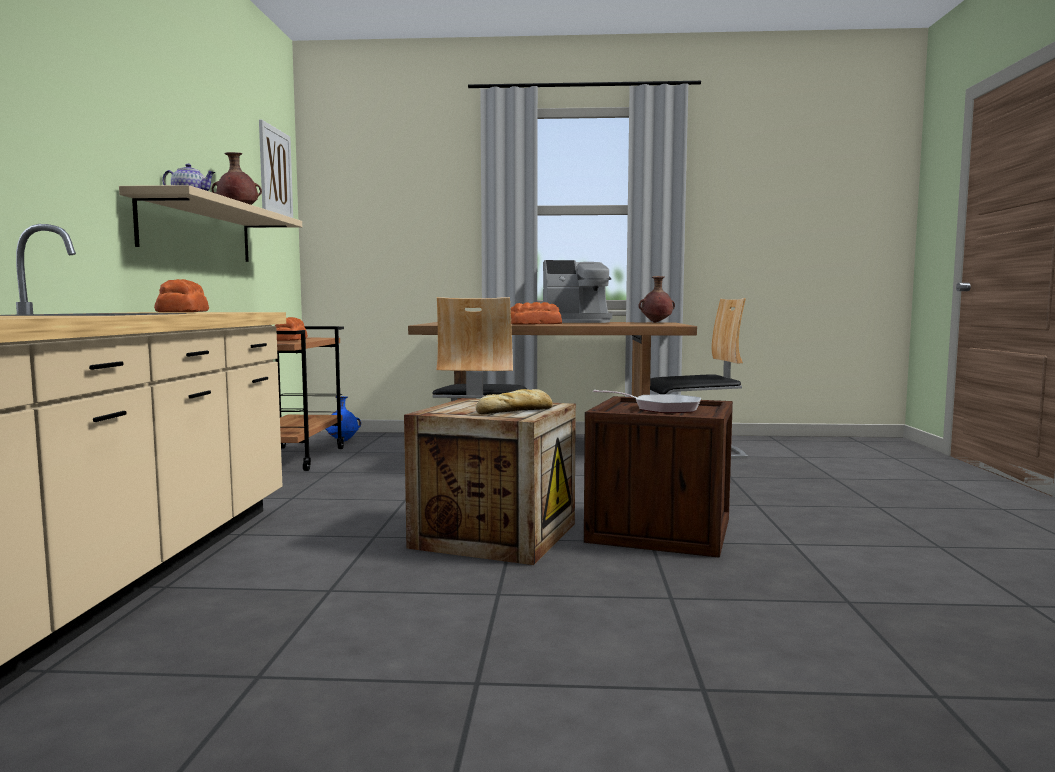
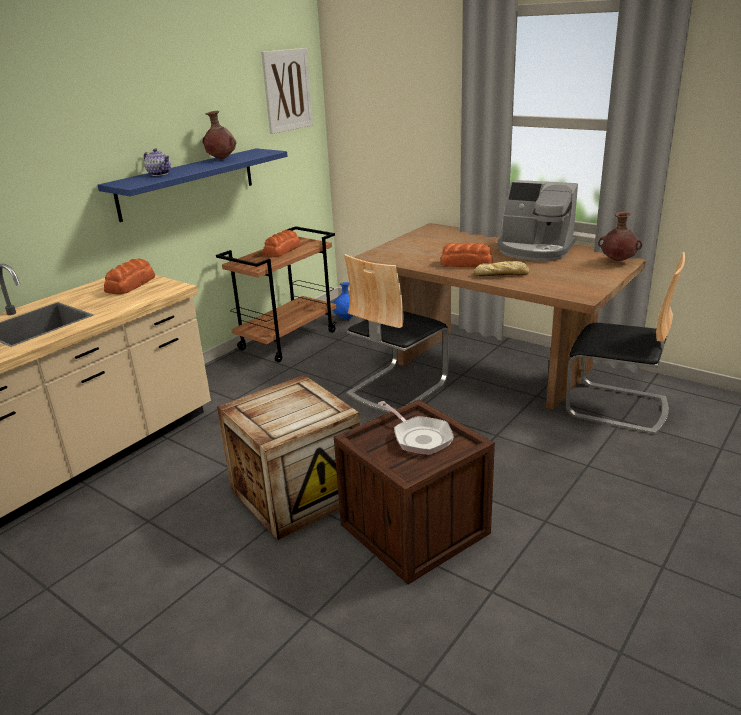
camera: 35 degrees right, 20 degrees up
beige shelf [119,185,302,262] -> blue shelf [97,148,288,222]
bread [476,389,553,414] -> bread moved to [474,261,529,276]

